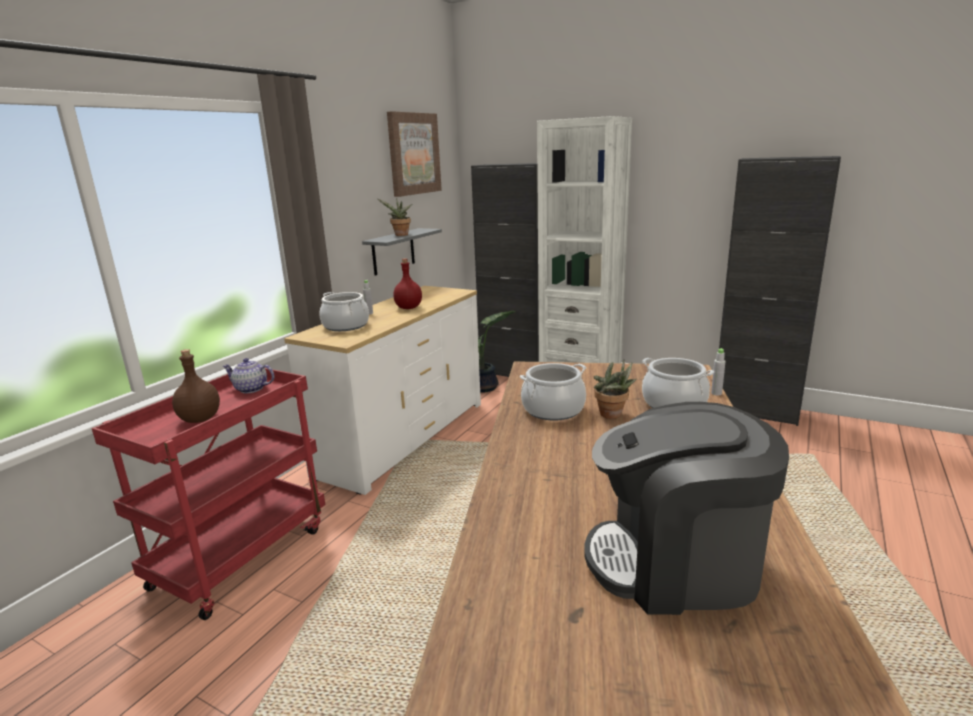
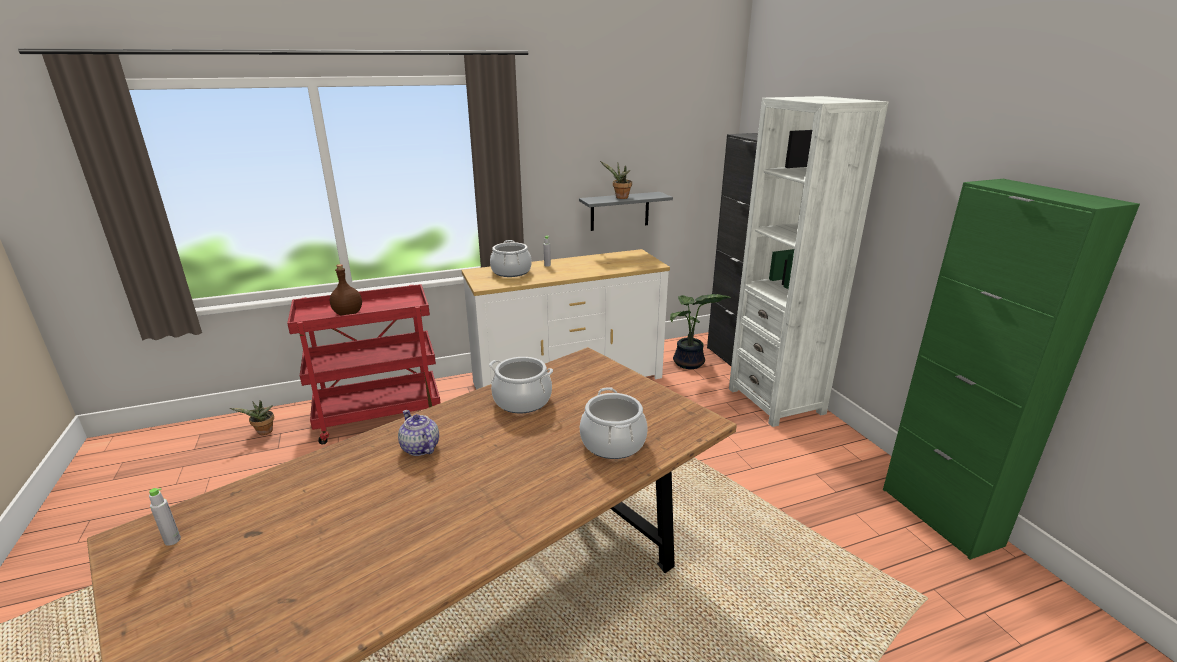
camera: 40 degrees right, 5 degrees up
teapot [223,358,274,393] -> teapot moved to [398,410,439,456]
picture [387,111,442,197] -> none
red bottle [393,258,422,309] -> none
coffee machine [584,402,789,615] -> none
potted plant [594,359,637,419] -> potted plant moved to [229,400,274,435]
grey bottle [711,348,726,395] -> grey bottle moved to [149,488,181,546]
black cabinet [719,156,841,426] -> green cabinet [883,179,1140,560]

